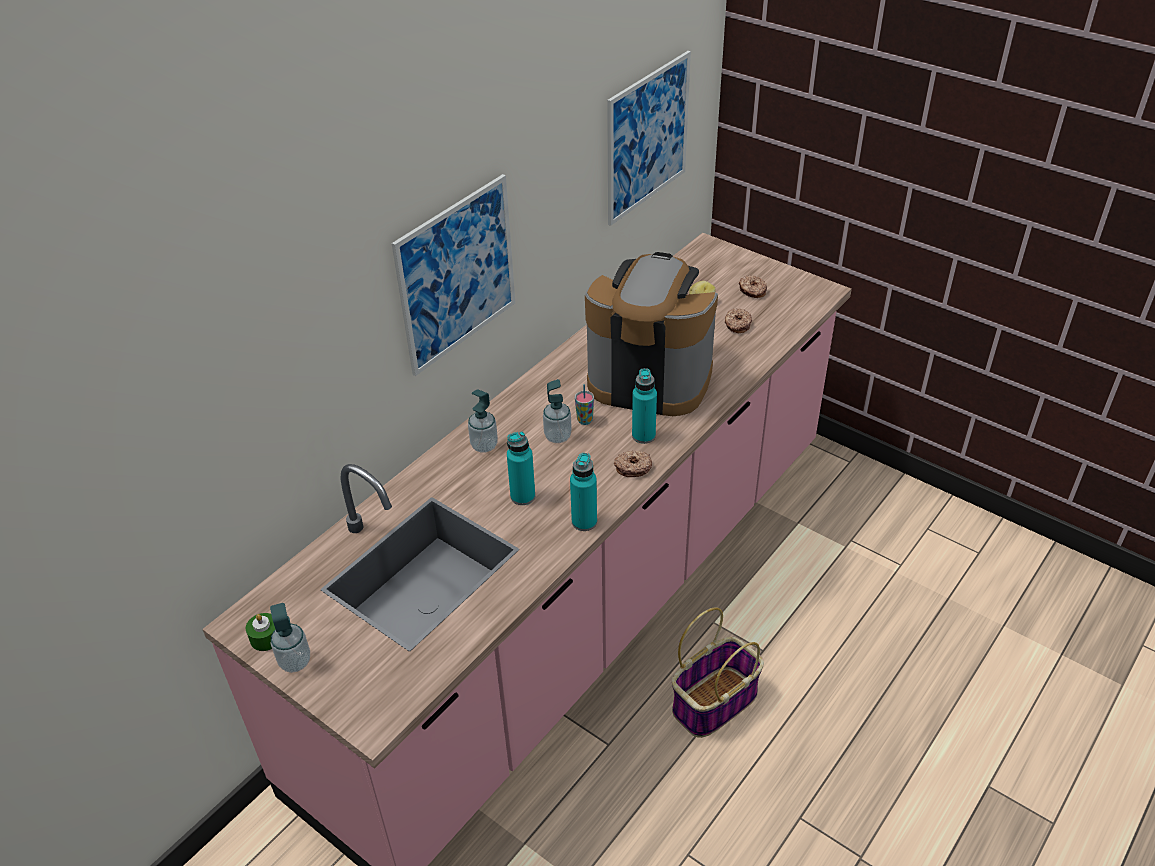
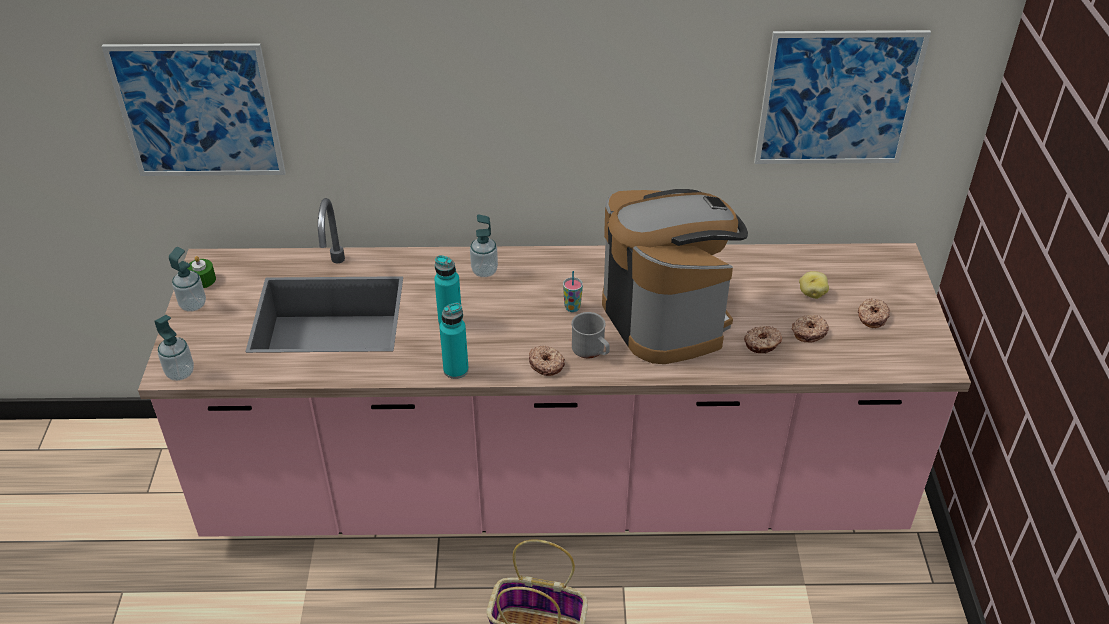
camera: 50 degrees right, 0 degrees up
picture [392,174,515,376] -> picture moved to [101,43,286,176]
soap dispenser [543,379,572,443] -> soap dispenser moved to [154,315,194,381]
turquoise bottle [632,368,657,444] -> grey mug [571,312,610,358]
none -> donut [744,326,782,353]

